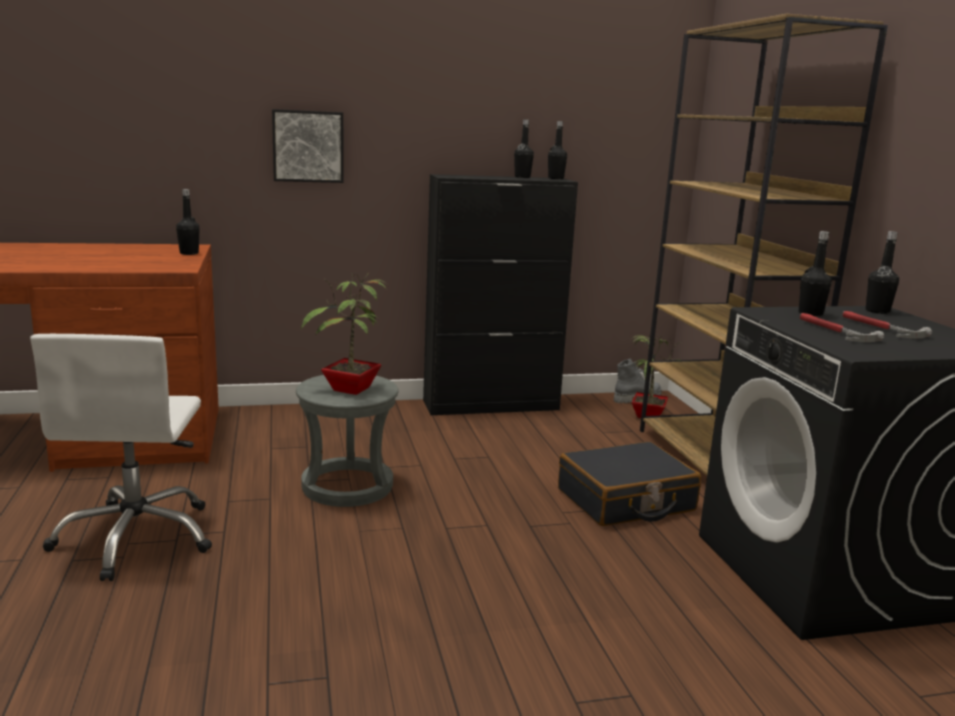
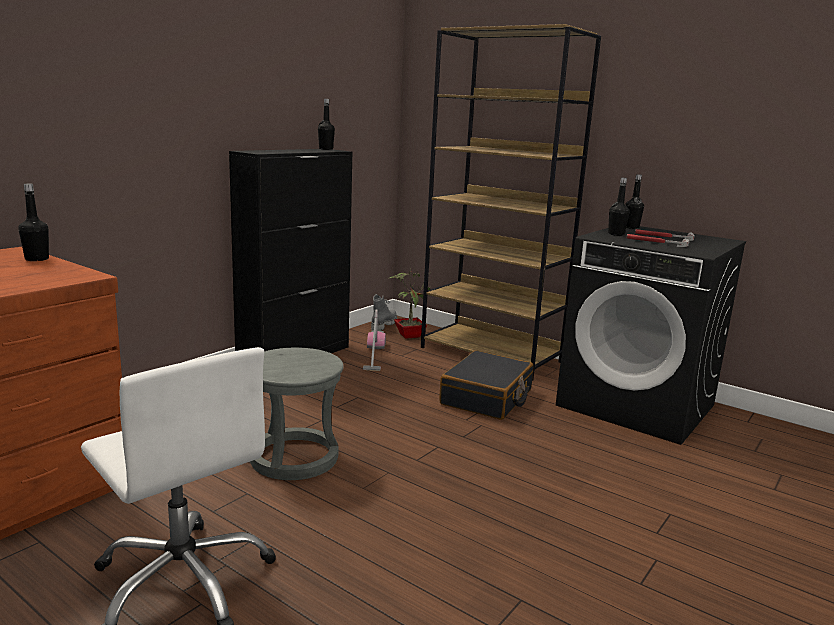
camera: 40 degrees left, 0 degrees up
picture [272,109,343,183] -> none
potted plant [301,273,387,395] -> none
black bottle [514,119,534,178] -> none
none -> vacuum cleaner [363,309,386,371]

